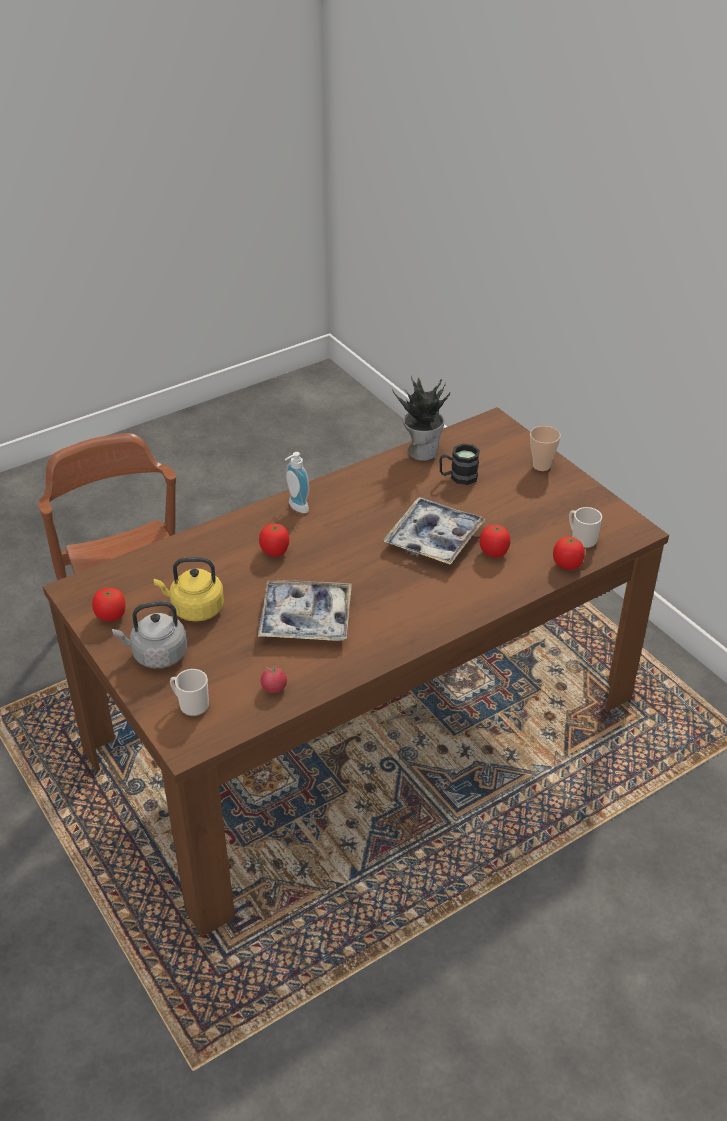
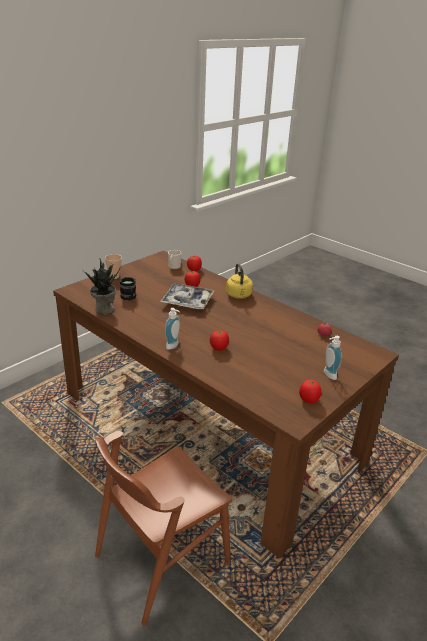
camera: 105 degrees left, 10 degrees down
grey kettle [112,601,187,668] -> soap dispenser [324,336,342,380]
yellow kettle [154,557,224,622] -> yellow kettle moved to [226,263,253,299]
mug [170,669,209,716] -> none
tray [258,581,352,641] -> none

